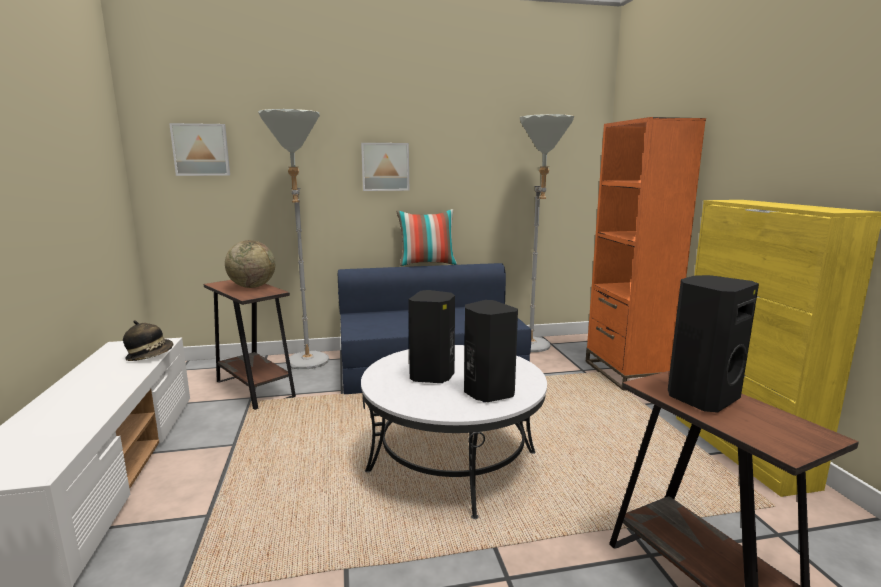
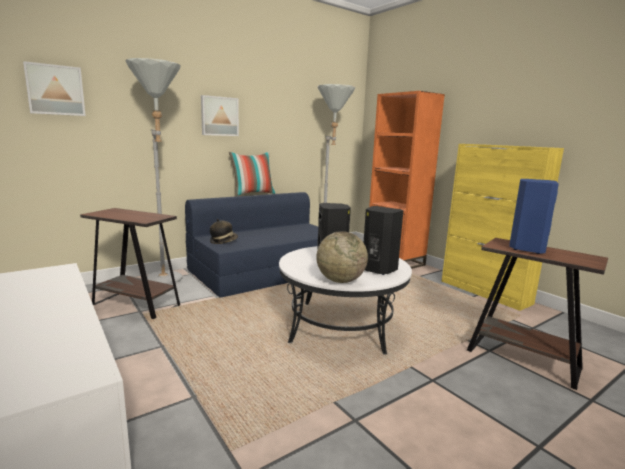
camera: 25 degrees left, 0 degrees up
hat [123,320,173,361] -> hat moved to [210,219,238,244]
globe [225,240,275,288] -> globe moved to [316,231,368,283]
black speaker [668,275,759,413] -> blue speaker [509,179,559,254]

